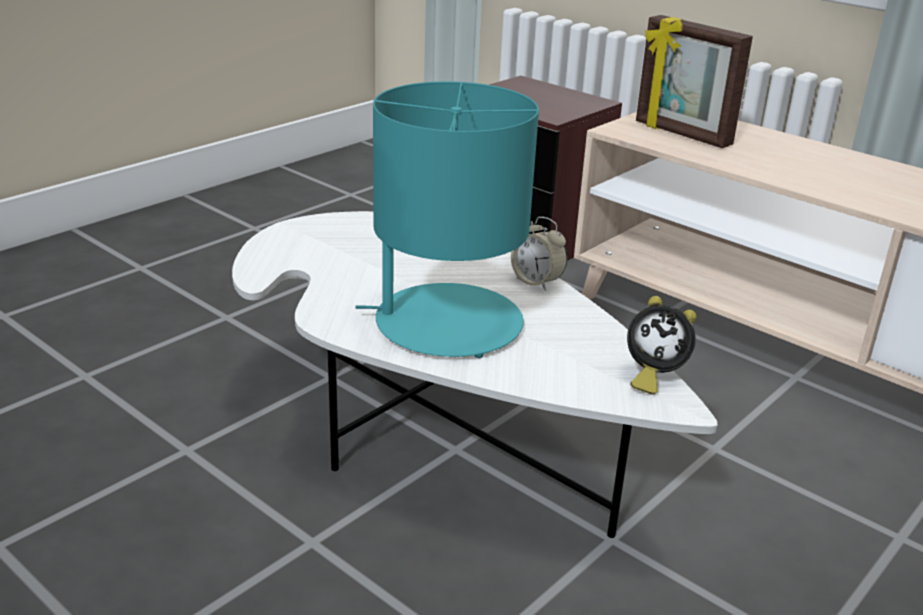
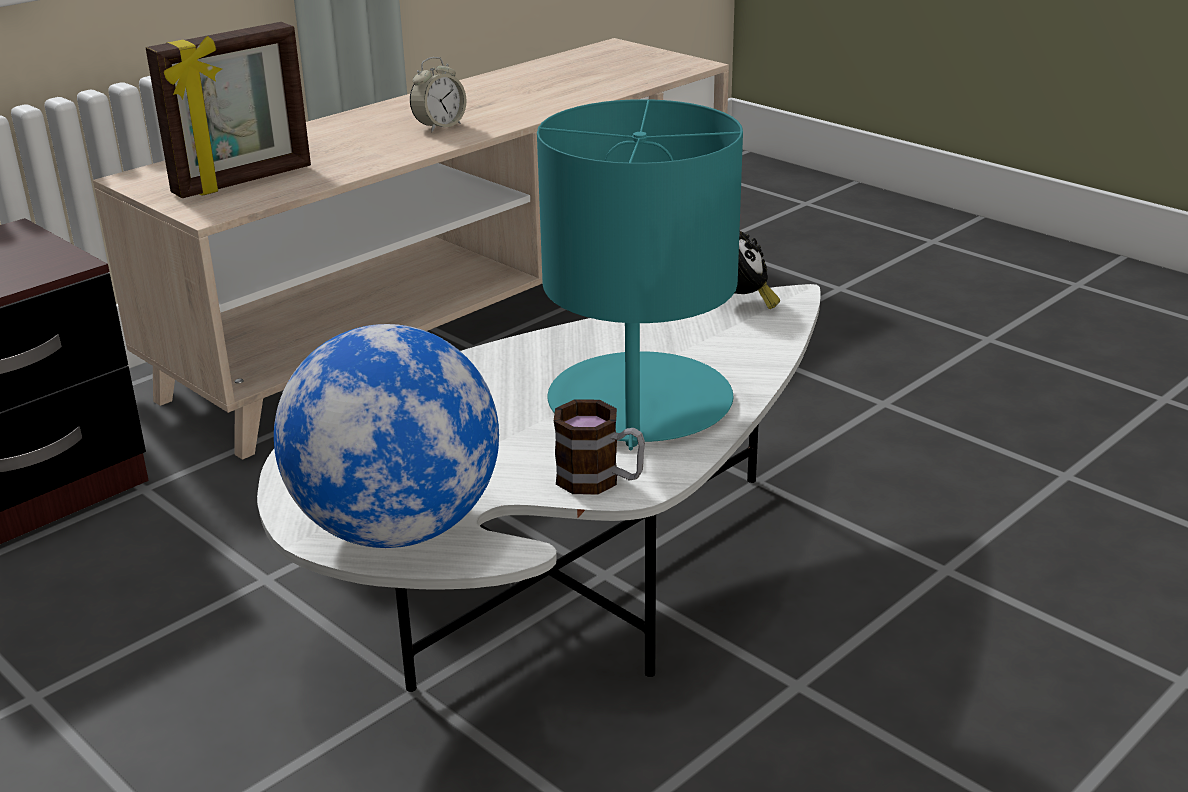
camera: 85 degrees left, 0 degrees up
alarm clock [511,217,567,291] -> alarm clock moved to [410,57,467,132]
none -> globe [274,324,499,548]
none -> mug [554,400,645,495]

